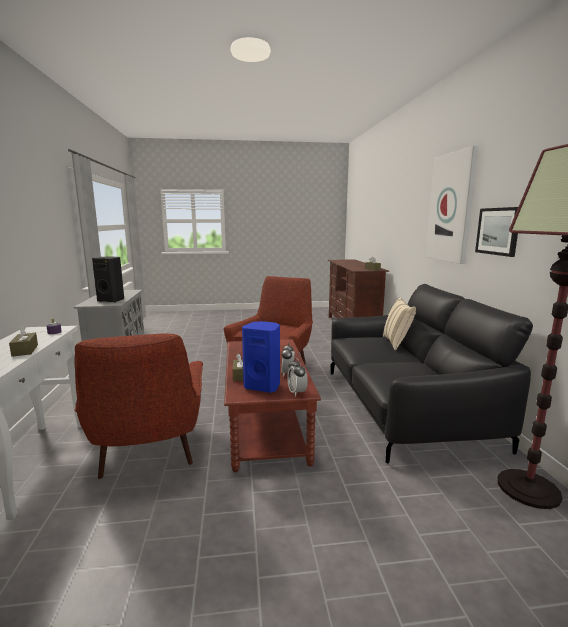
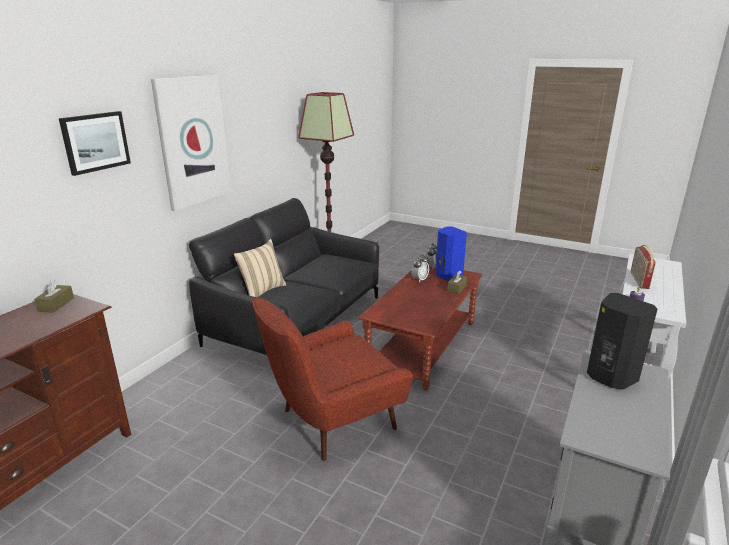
camera: 145 degrees left, 10 degrees up
brown tissue box [9,325,38,357] -> radio [631,245,656,289]
red armchair [74,334,203,479] -> none
picture [475,207,518,257] -> picture moved to [59,111,131,176]

